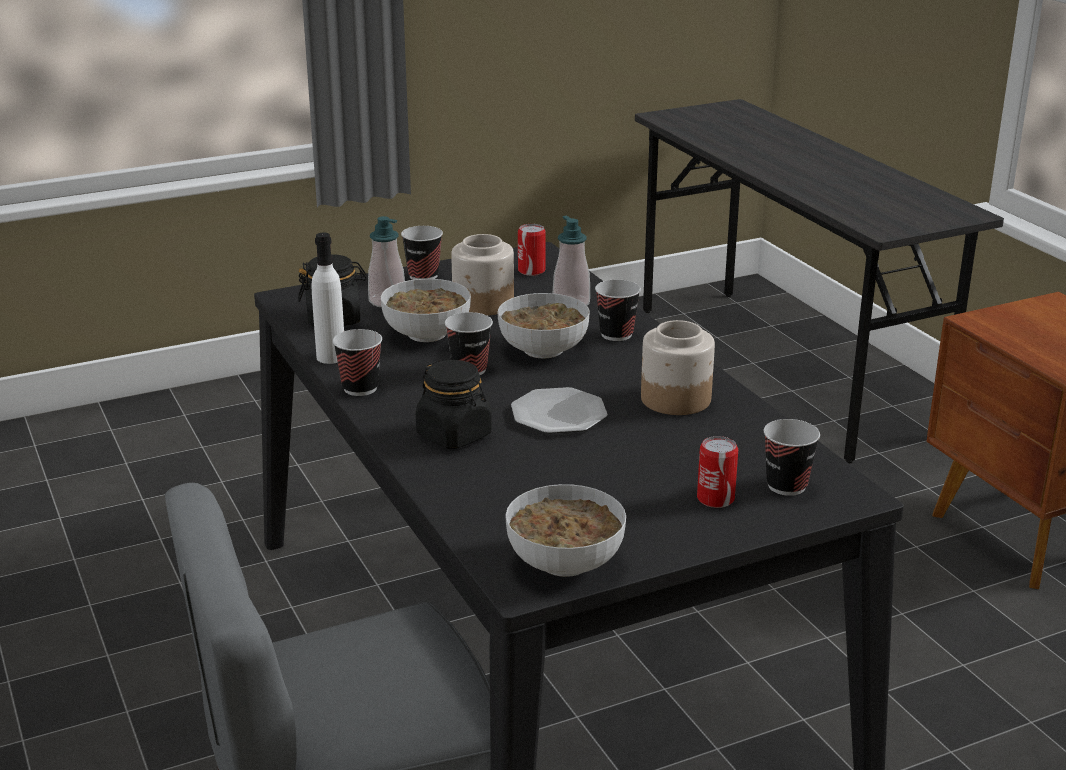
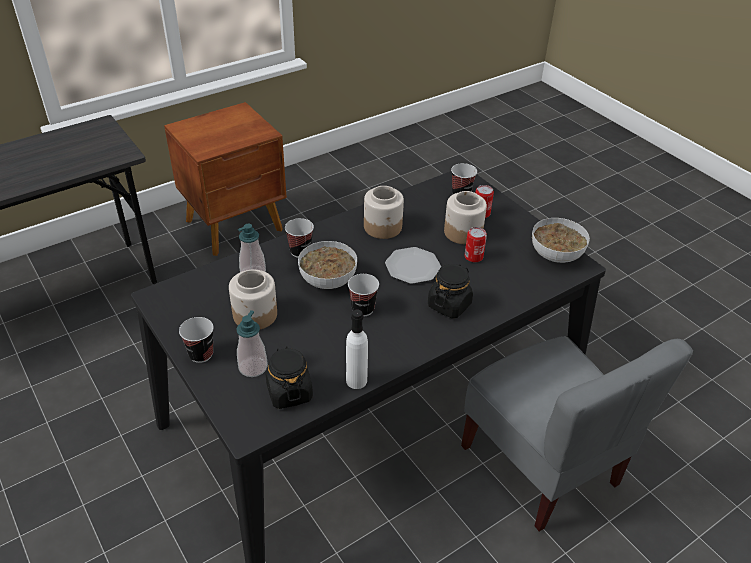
camera: 100 degrees left, 15 degrees up
cup [333,329,382,396] -> none
bowl [381,279,471,342] -> none
can [518,224,546,276] -> can moved to [464,227,487,262]
none -> jar [444,191,487,244]

